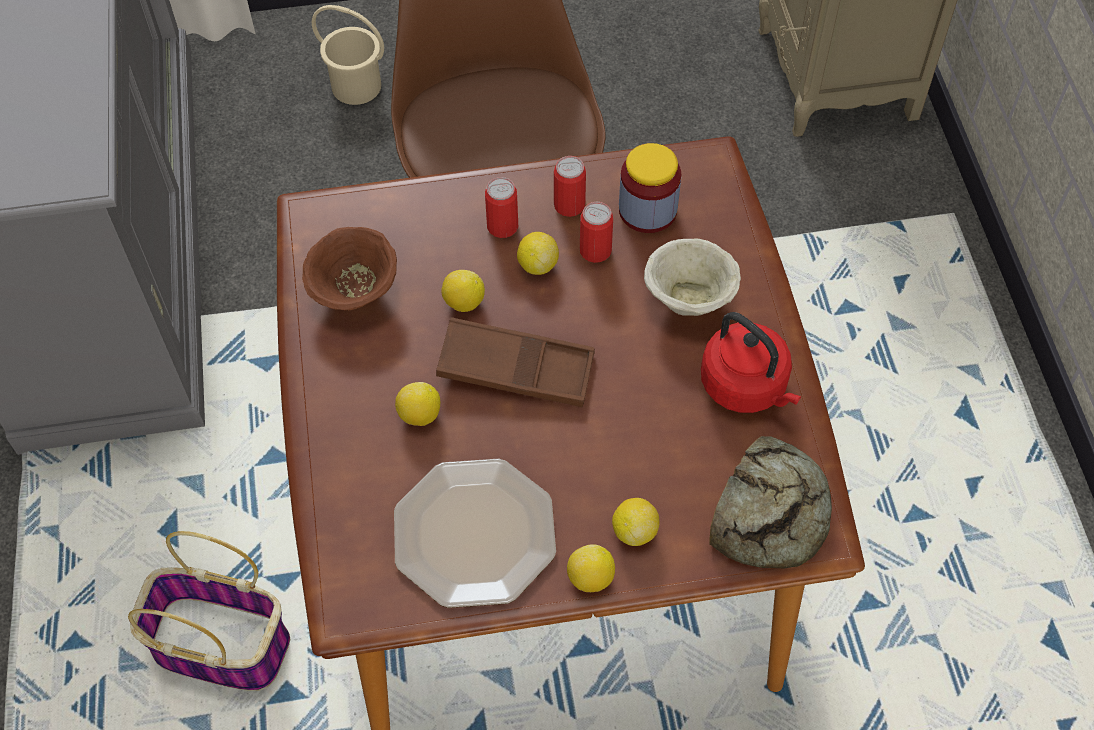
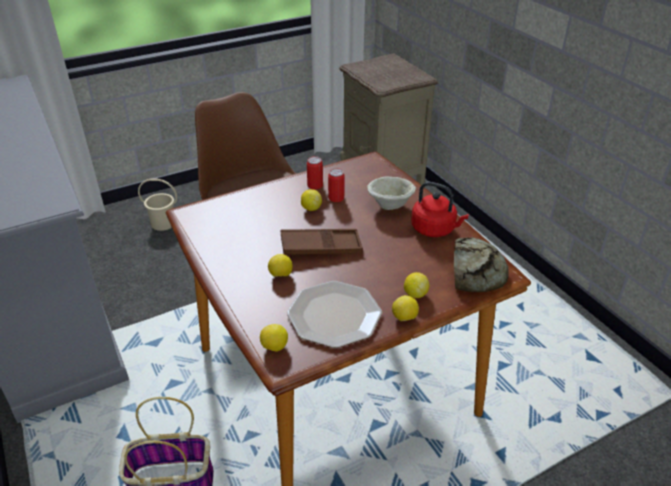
camera: 20 degrees left, 20 degrees down
brown bowl [302,227,397,310] -> none
lemon [441,270,485,312] -> lemon moved to [260,324,288,352]
can [485,177,518,238] -> none
jar [619,143,681,233] -> none

